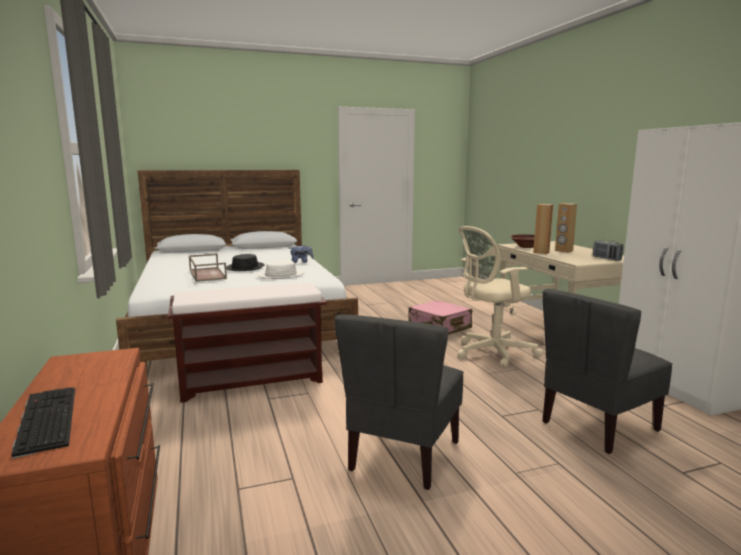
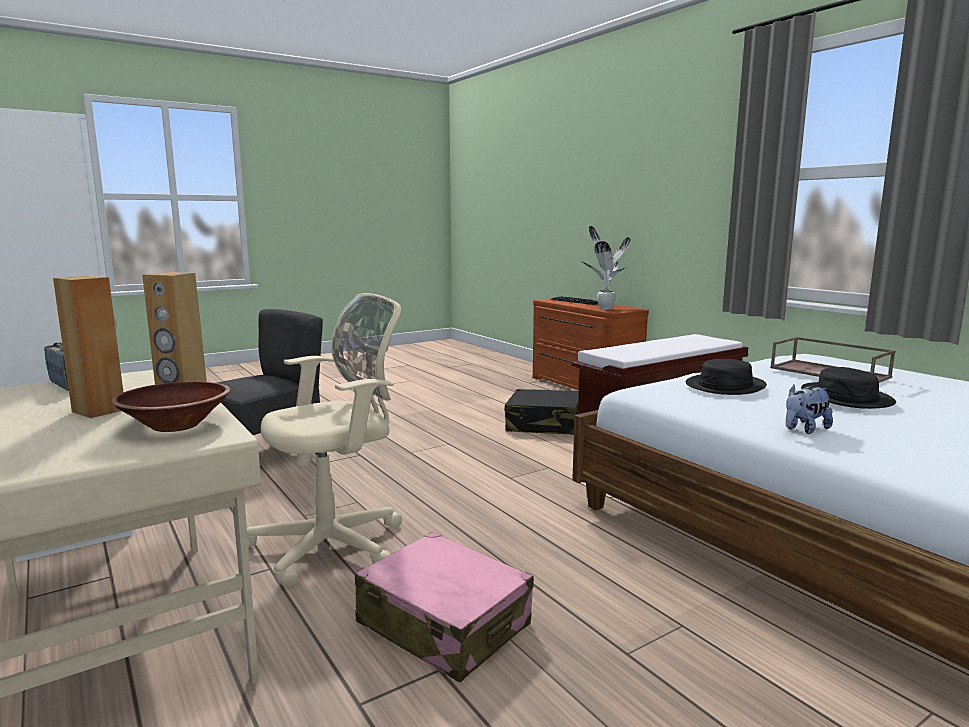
camera: 165 degrees right, 0 degrees up
white hat [257,261,305,279] -> black hat [686,359,767,395]
grey chair [334,314,464,490] -> none
none -> black suitcase [505,389,579,435]
none -> potted plant [581,226,631,309]

